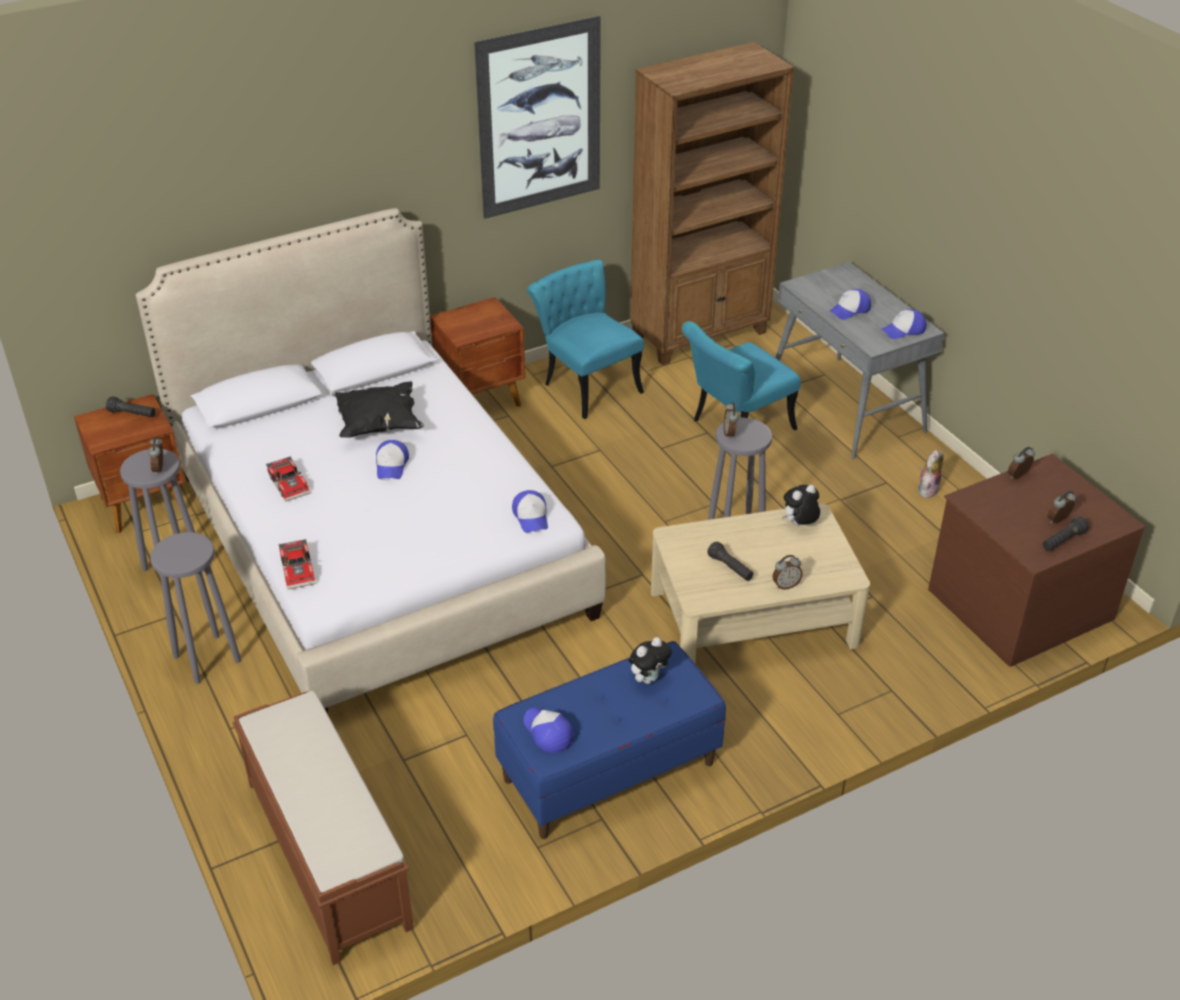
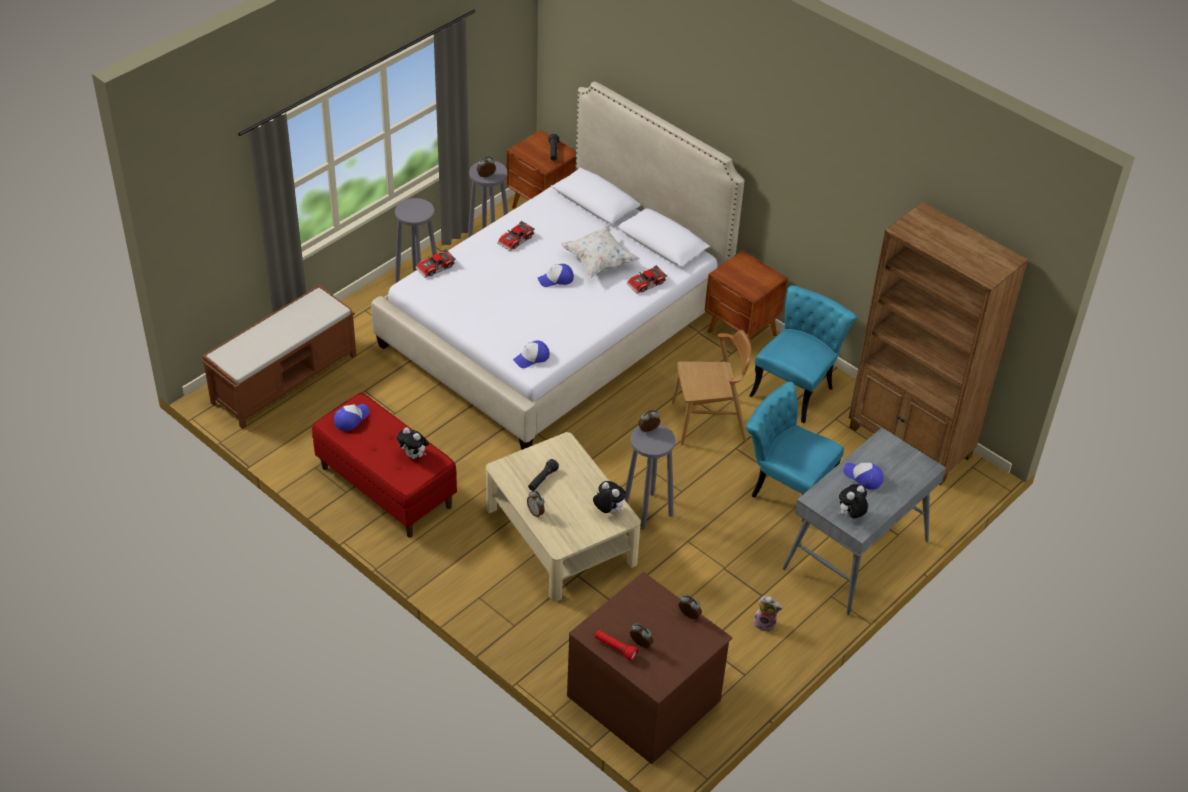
camera: 70 degrees right, 5 degrees up
black pillow [332,381,424,438] -> white pillow [561,226,640,278]
picture [474,16,601,219] -> none
blue bench [493,641,726,839] -> red bench [312,393,457,538]
cap [882,309,926,339] -> plush toy [839,484,868,518]
black flashlight [1043,517,1089,551] -> red flashlight [595,630,638,661]
none -> toy car [626,265,667,294]
none -> brown chair [672,330,751,445]

